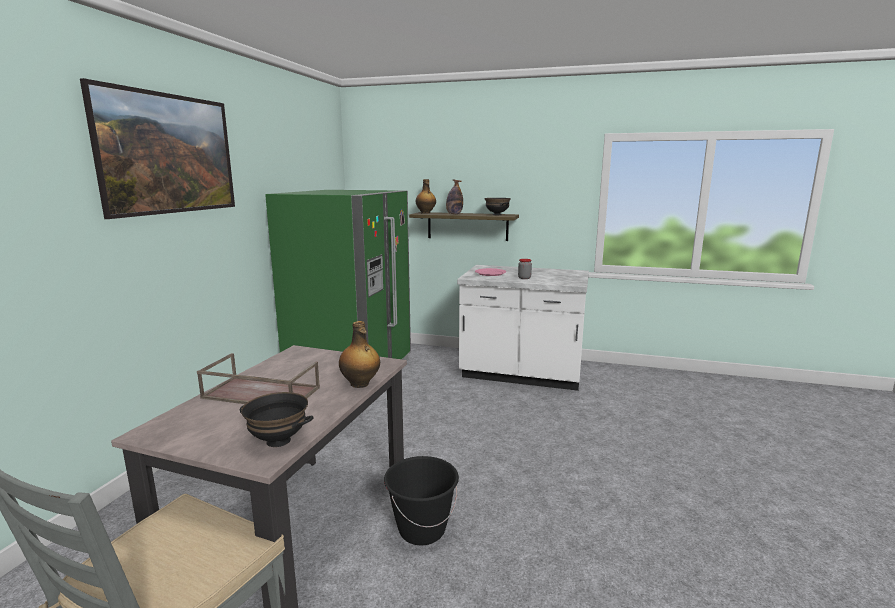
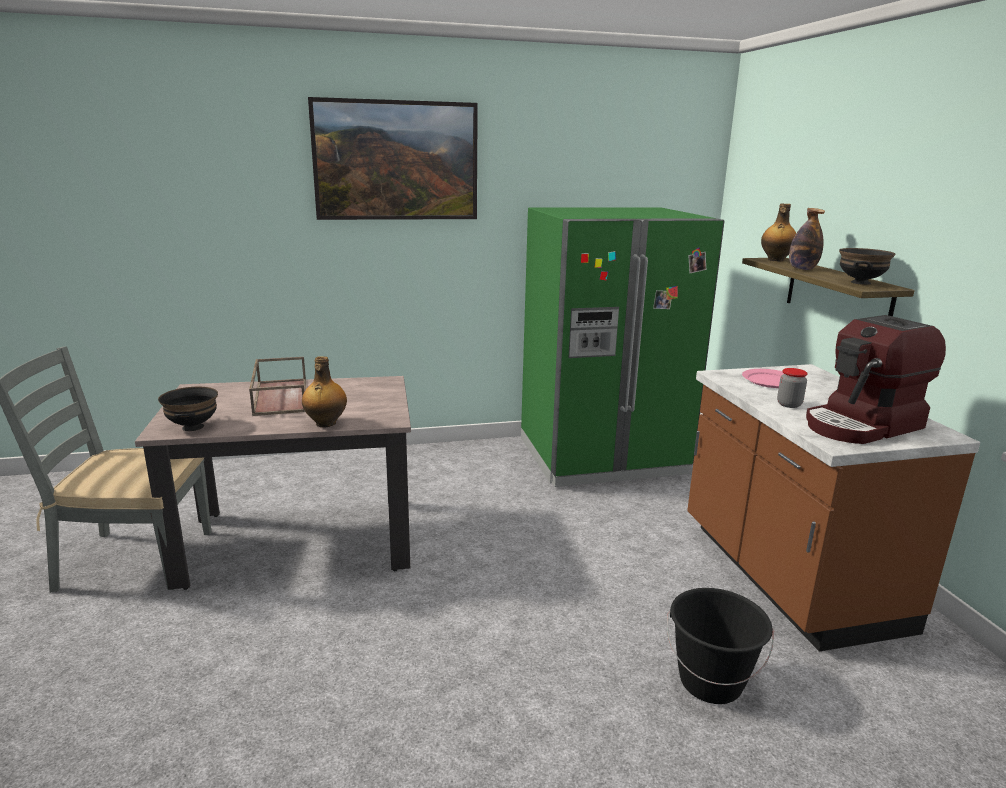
camera: 60 degrees right, 5 degrees up
black bucket [384,456,459,545] -> black bucket moved to [667,588,774,704]
white counter [457,265,589,391] -> brown counter [687,364,980,652]
none -> coffee machine [806,315,946,444]

